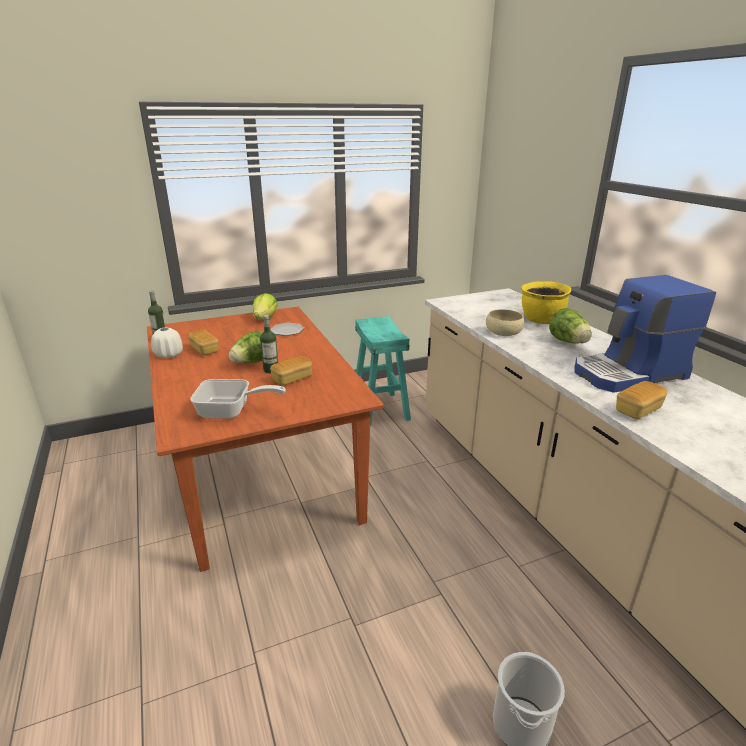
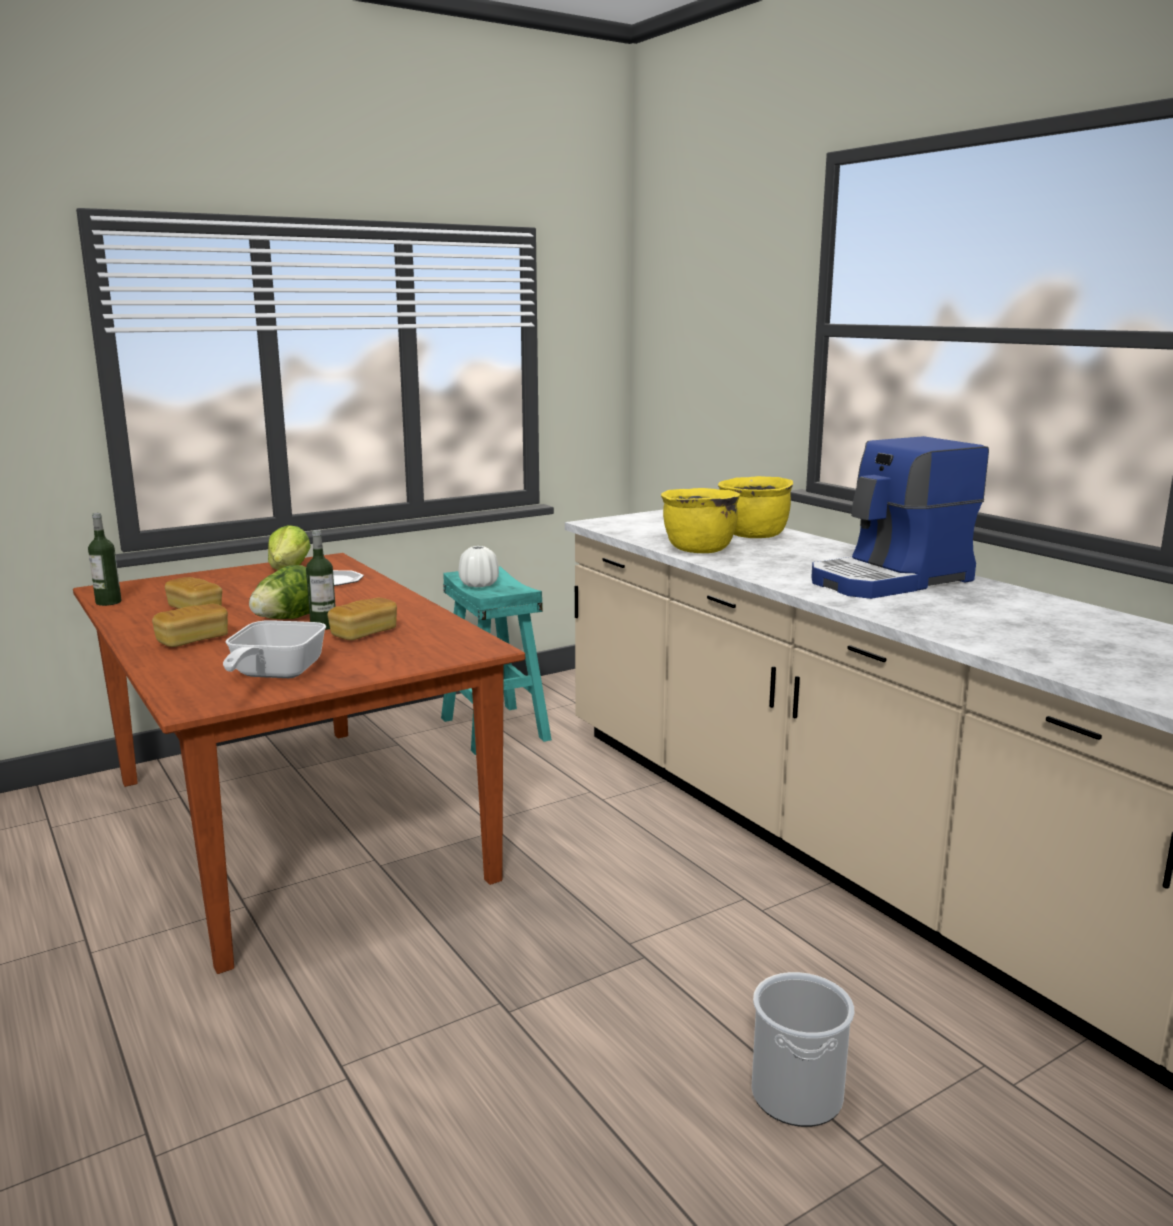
camera: 10 degrees left, 10 degrees down
white vase [151,327,183,358] -> white vase moved to [459,546,499,587]
frying pan [190,379,286,419] -> frying pan turned 105 degrees clockwise [223,620,326,678]
beige bowl [486,309,524,336] -> yellow cooking pot [661,488,741,553]
lettuce [549,308,592,344] -> none
bread [616,381,667,419] -> bread moved to [152,604,228,647]

